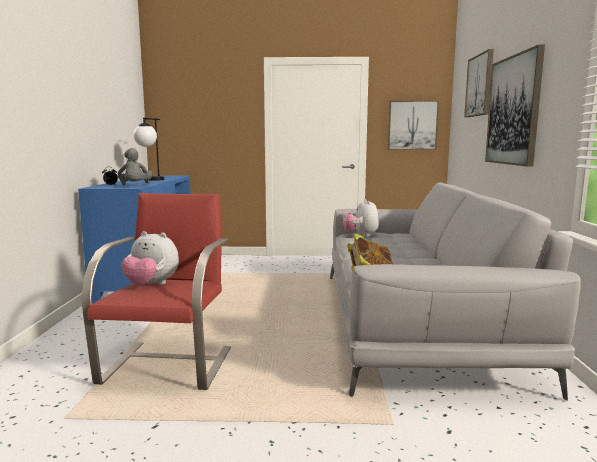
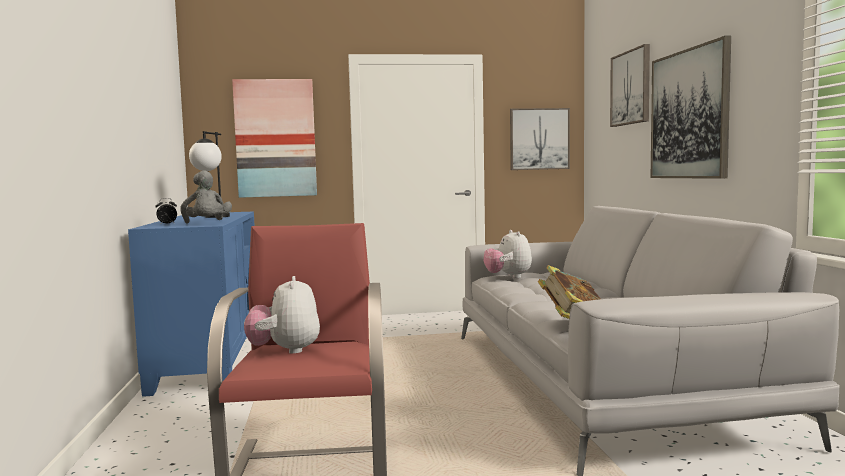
camera: 10 degrees left, 5 degrees down
plush toy [121,231,179,285] -> plush toy turned 75 degrees clockwise [244,276,320,353]
none -> picture [232,79,317,198]

